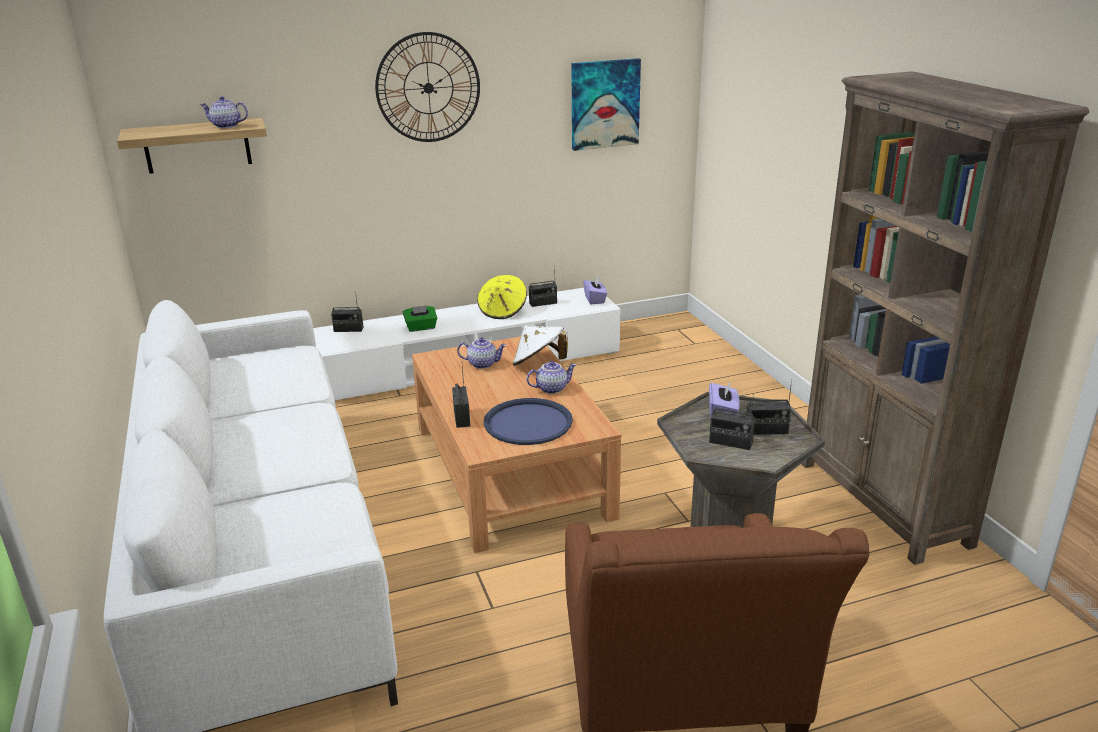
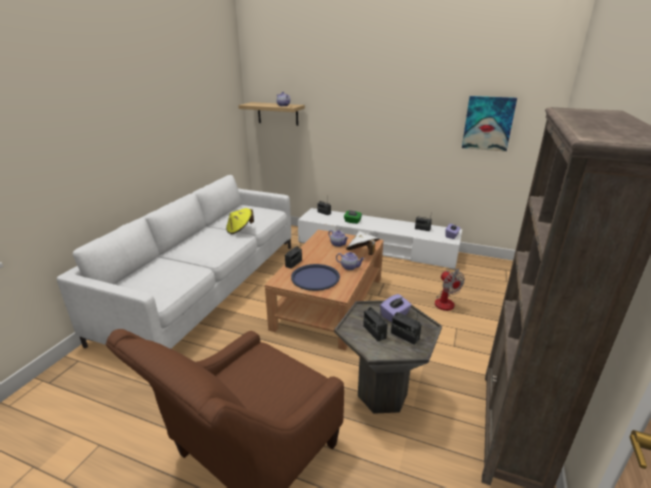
camera: 40 degrees right, 0 degrees up
wall clock [375,32,480,142] -> none
yellow hat [477,275,527,319] -> yellow hat moved to [226,208,254,234]
none -> fan [435,268,465,311]

